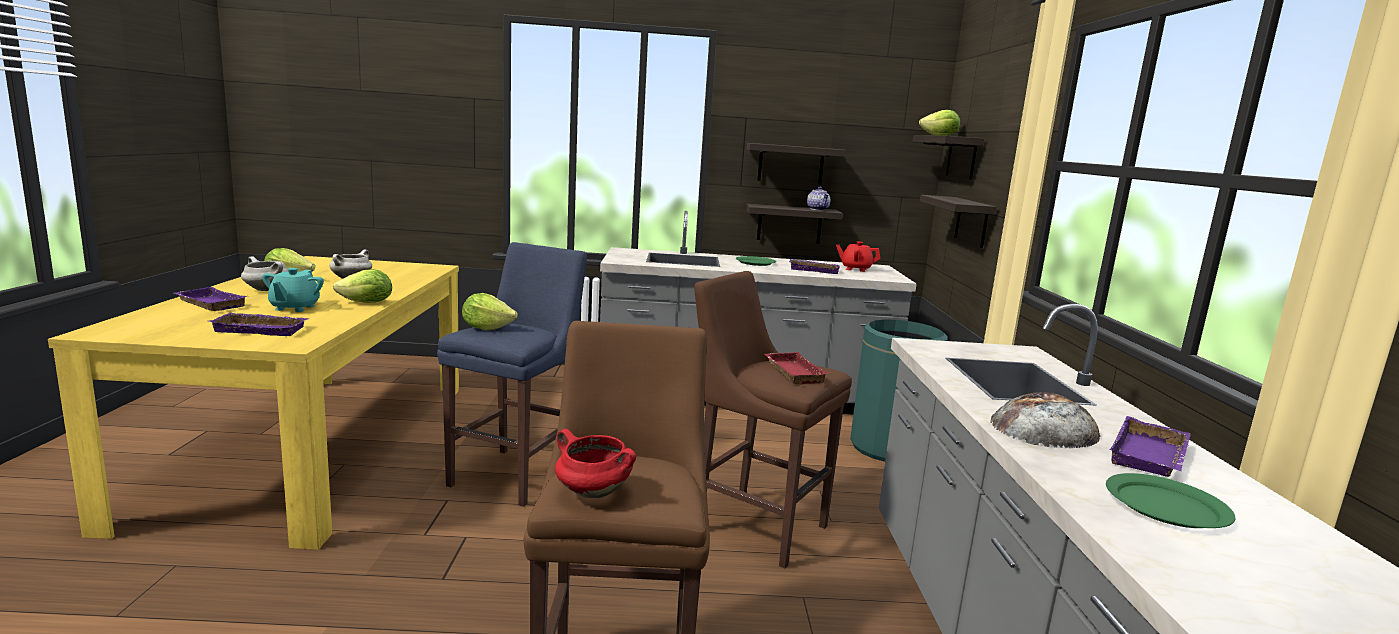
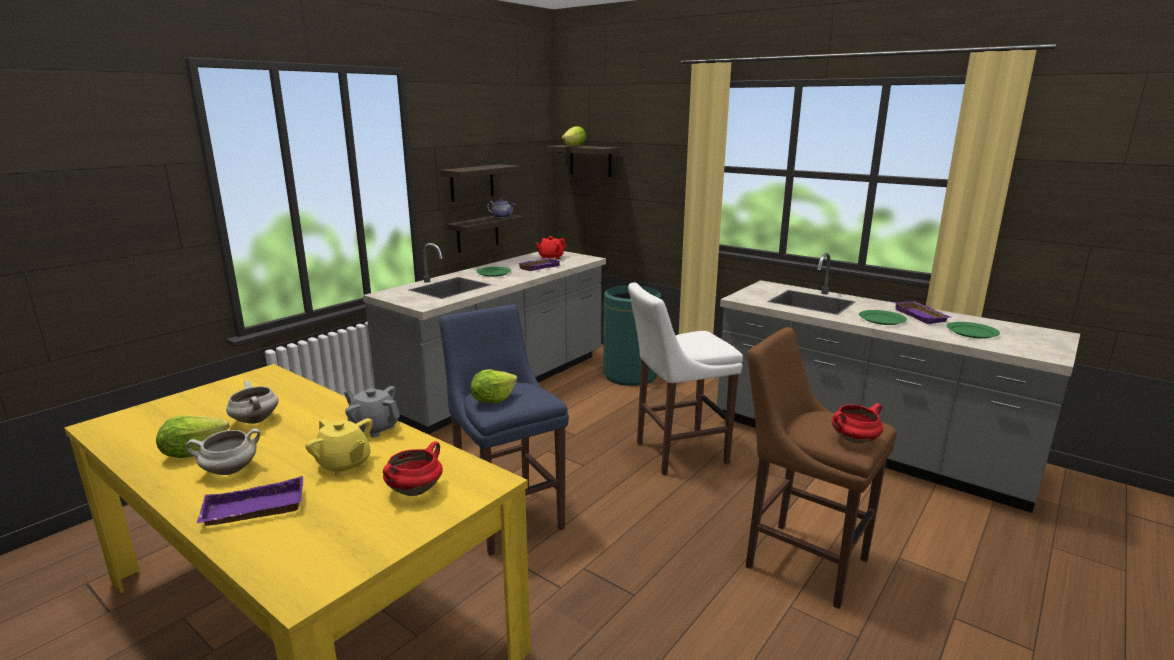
camera: 50 degrees left, 5 degrees up
purple tray [209,313,310,336] -> red cooking pot [383,441,443,496]
turquoise teapot [262,268,324,312] -> yellow teapot [305,418,372,476]
lettuce [333,269,392,303] -> grey teapot [344,386,400,437]
brown stool [694,271,852,568] -> white stool [628,282,743,475]
red tray [764,352,829,384] -> none
shelf [920,195,996,248] -> none
bread [990,392,1100,448] -> green plate [859,310,907,325]

